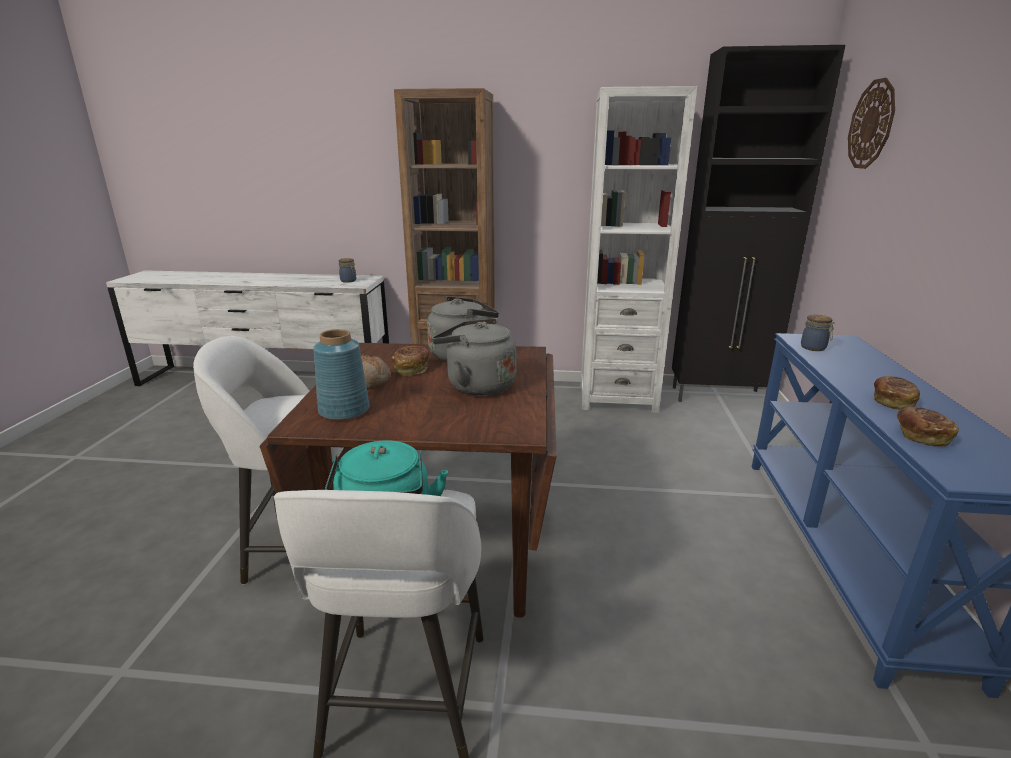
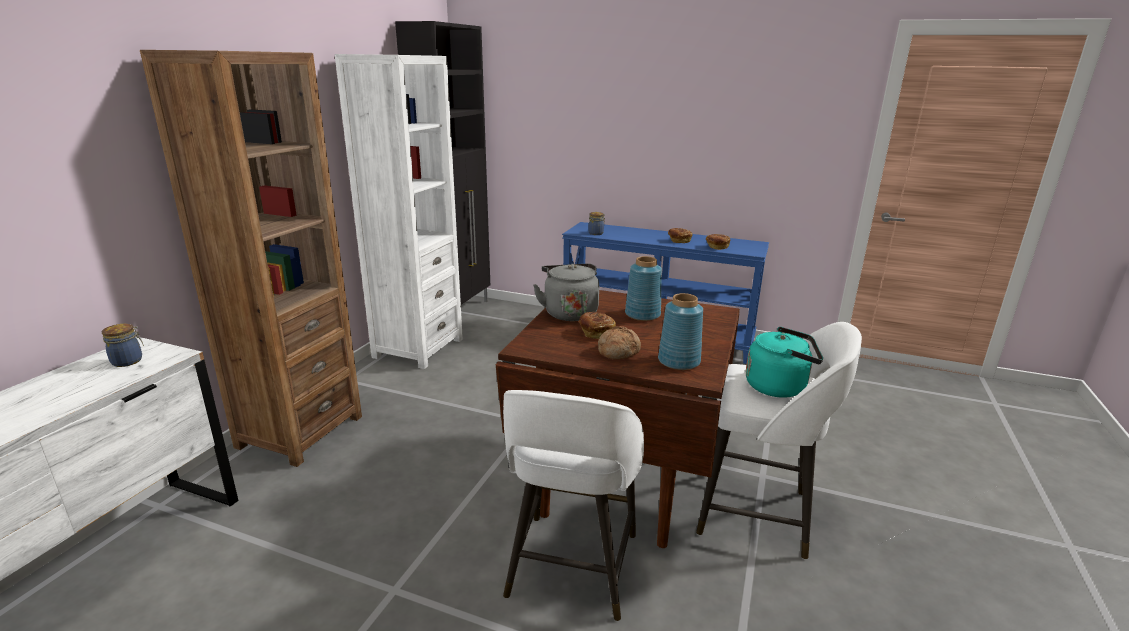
camera: 75 degrees left, 0 degrees up
grey kettle [432,318,517,395] -> blue vase [625,256,662,321]
wall clock [848,78,895,169] -> none

